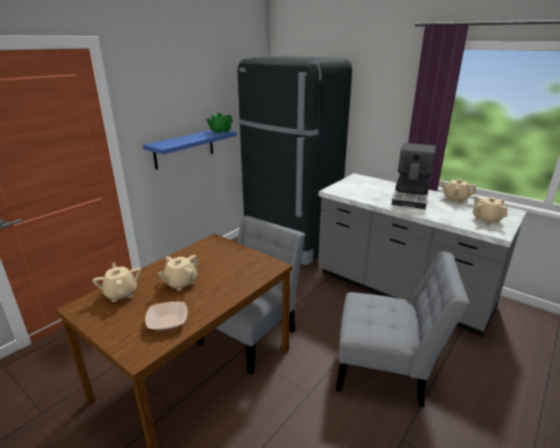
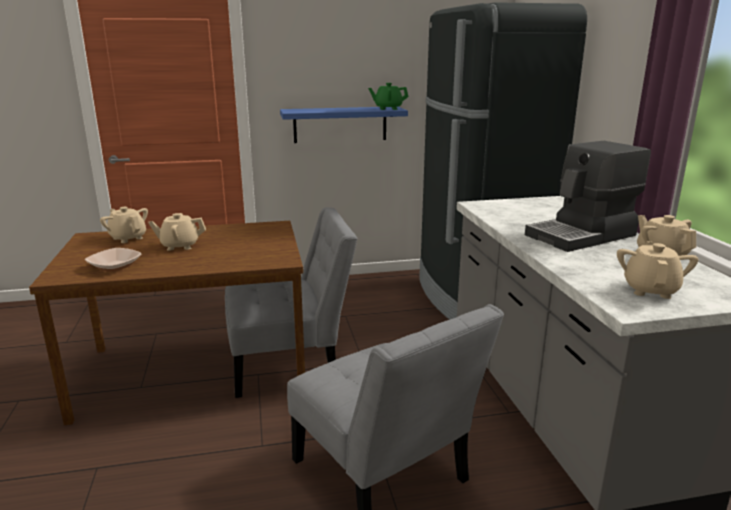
camera: 40 degrees right, 5 degrees down
beige teapot [93,263,141,302] -> beige teapot turned 60 degrees counterclockwise [100,207,148,243]

